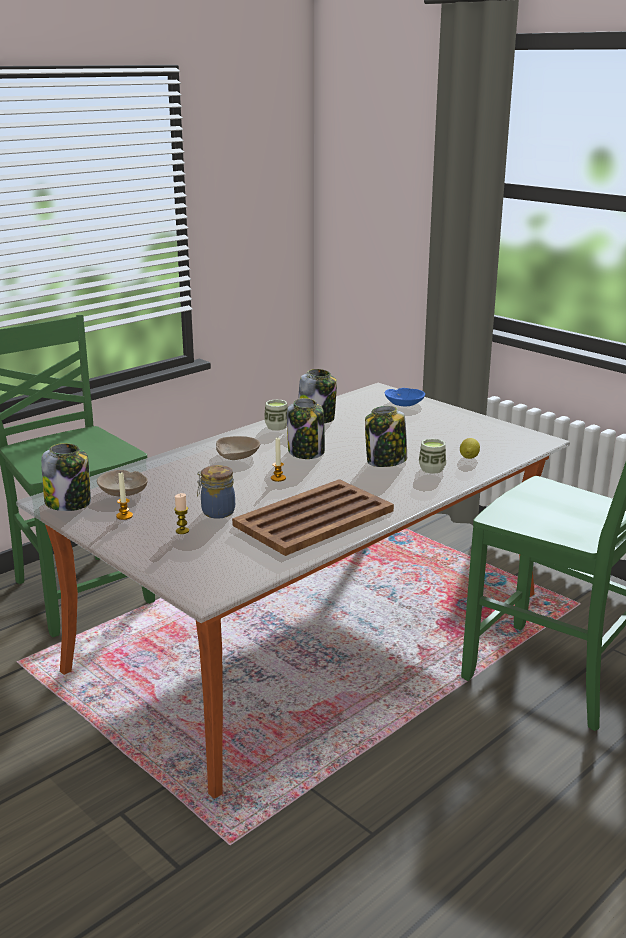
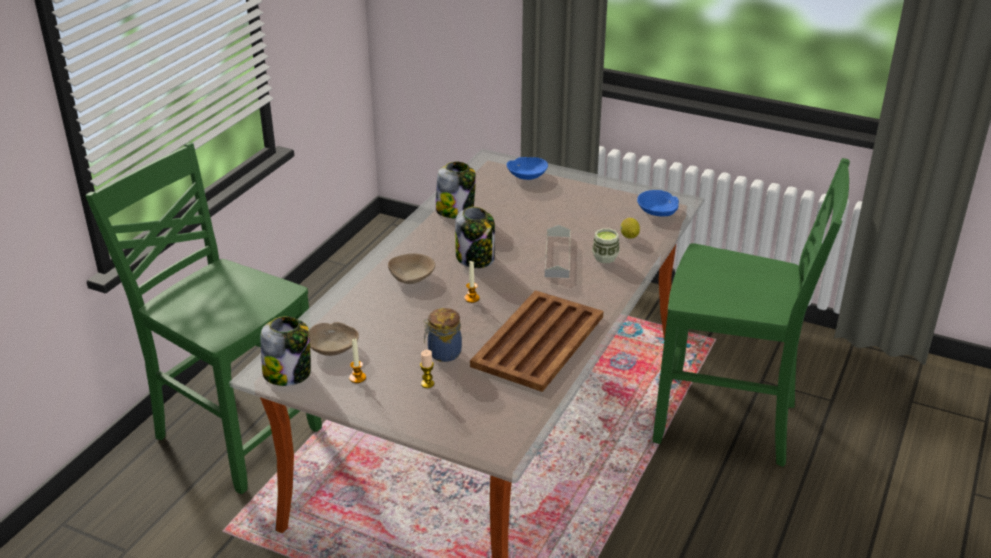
camera: 20 degrees left, 10 degrees up
cup [264,399,288,430] -> none
jar [365,406,407,467] -> grey tray [545,225,571,278]
none -> blue bowl [637,190,679,216]

